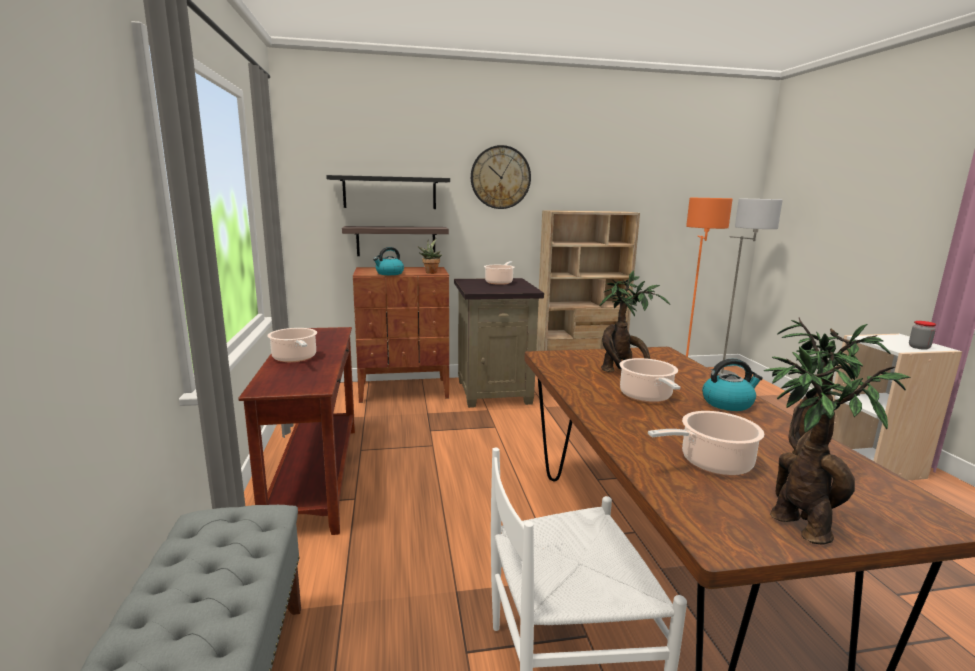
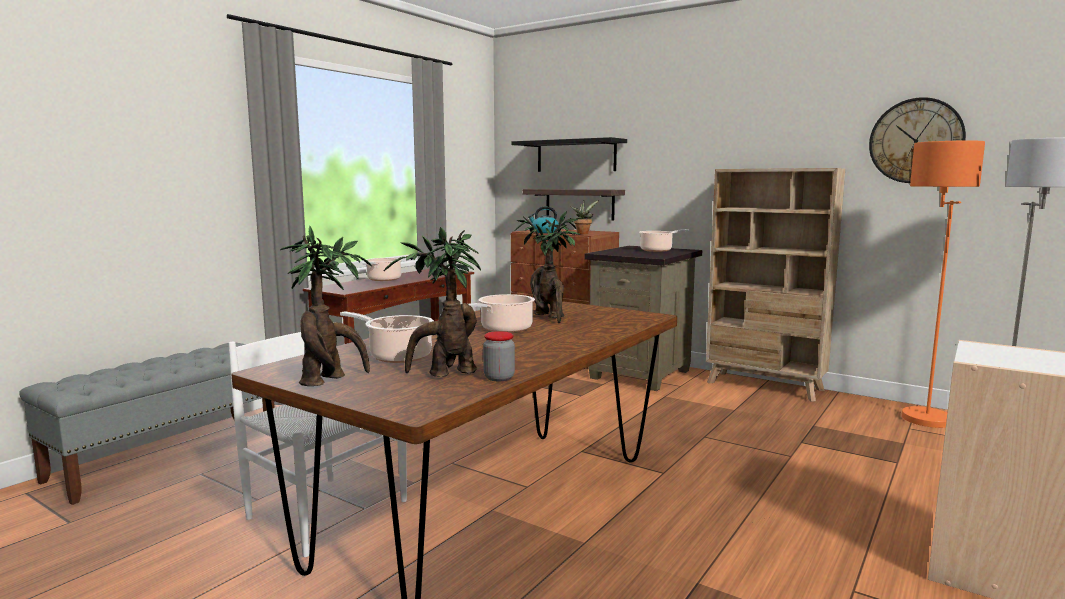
camera: 45 degrees right, 5 degrees down
wall clock [471,145,531,209] -> wall clock moved to [869,97,966,183]
kettle [702,359,763,411] -> none
jar [909,321,936,350] -> jar moved to [483,331,515,381]

